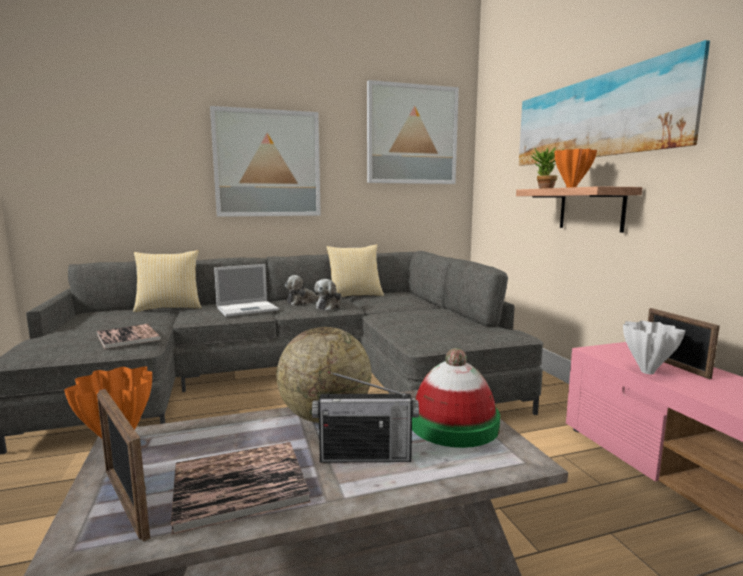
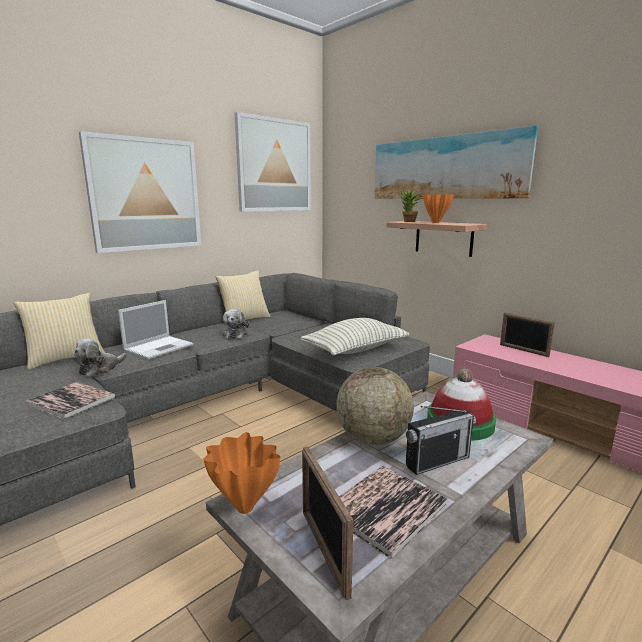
camera: 25 degrees left, 5 degrees up
picture frame [97,389,150,542] -> picture frame turned 45 degrees clockwise [302,446,353,600]
plush toy [285,275,319,305] -> plush toy moved to [74,339,127,377]
white vase [623,321,685,374] -> none
none -> pillow [301,318,409,355]

